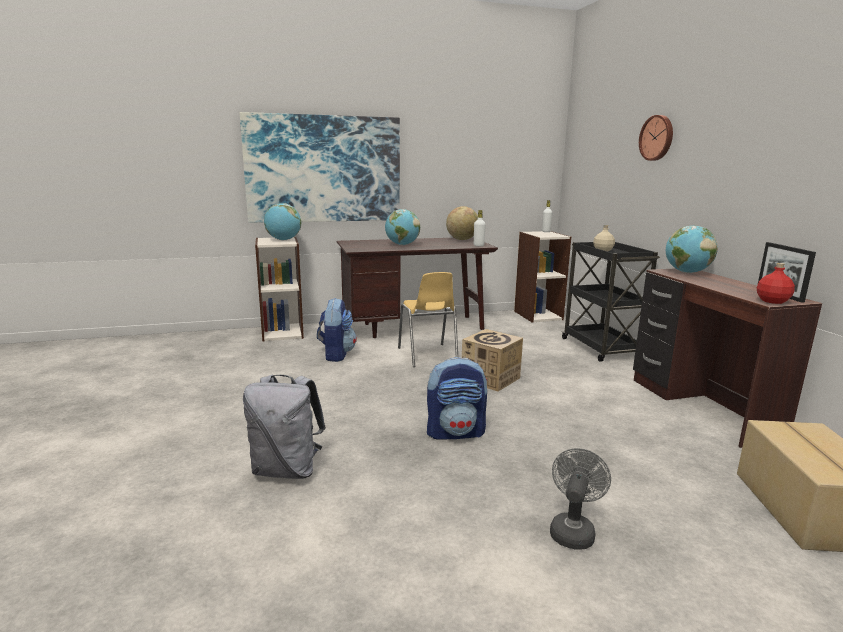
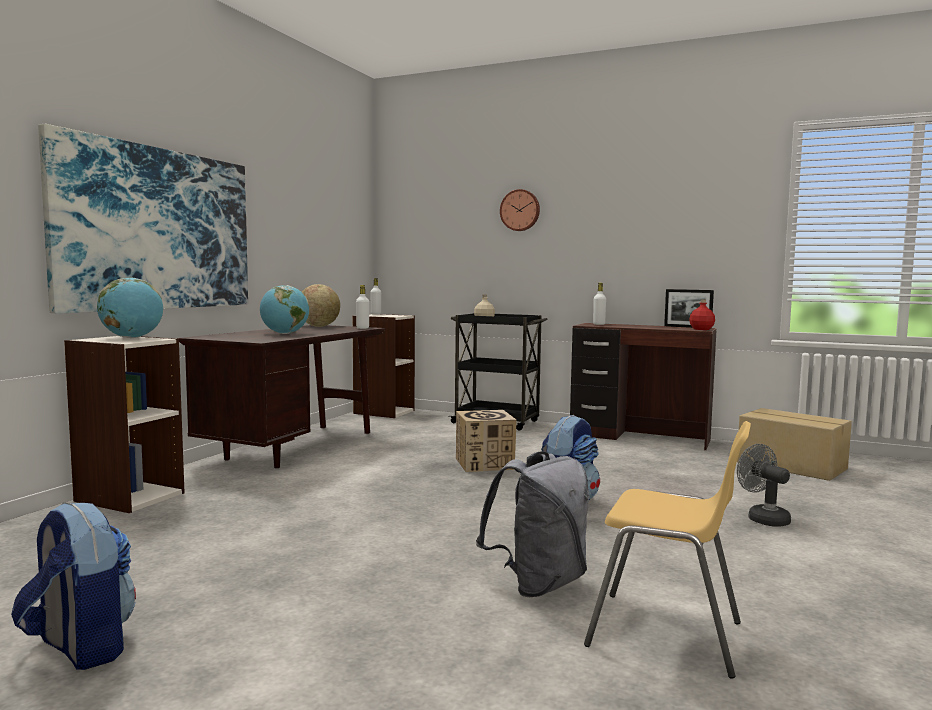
camera: 50 degrees left, 10 degrees down
backpack [317,298,357,362] -> backpack moved to [11,502,136,670]
yellow chair [398,272,458,367] -> yellow chair moved to [584,421,751,679]
globe [666,226,718,273] -> white bottle [593,283,606,325]

